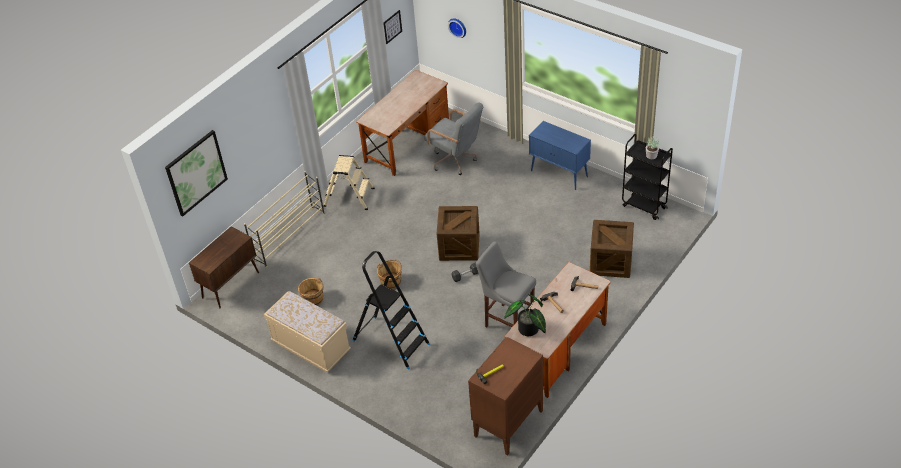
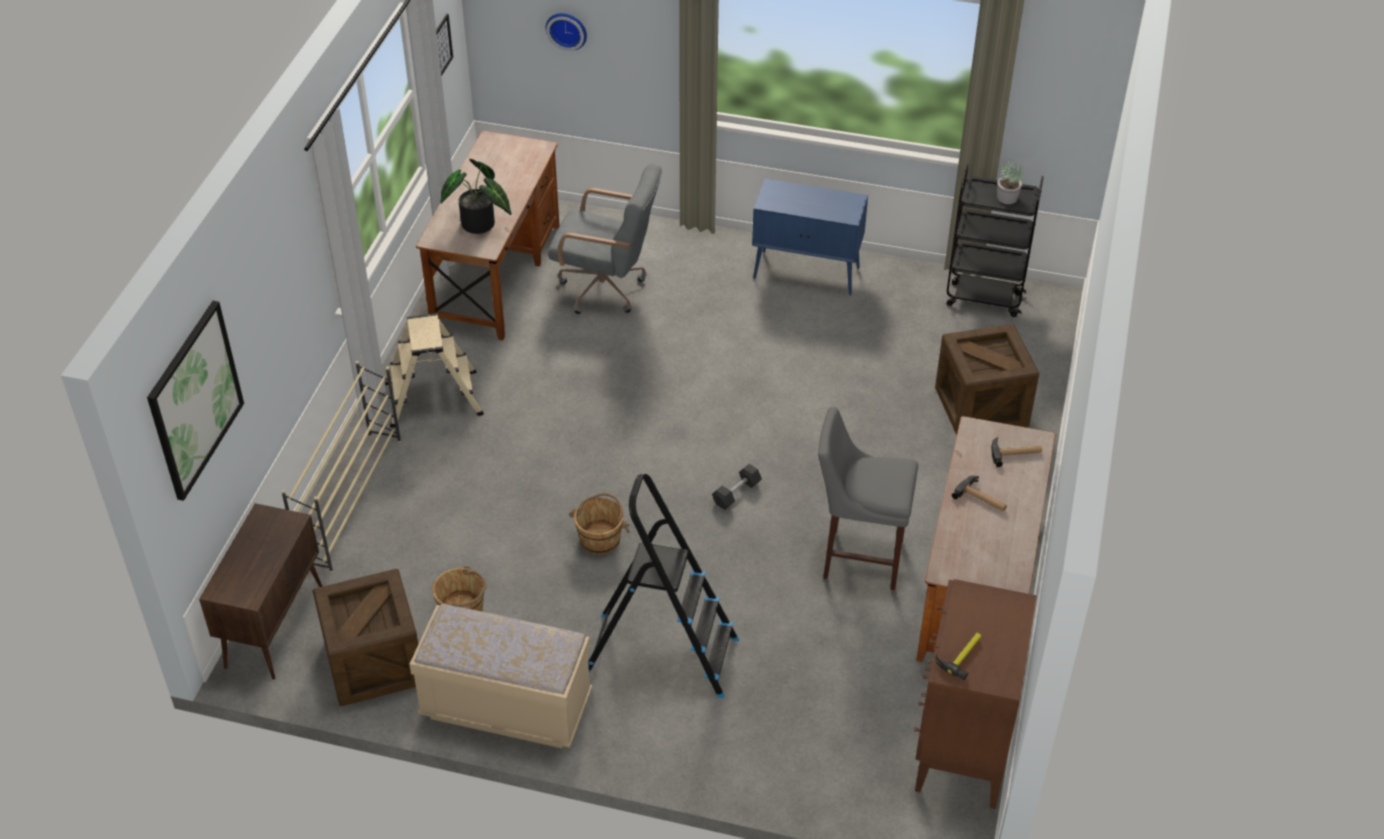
camera: 25 degrees left, 0 degrees up
crate [437,206,480,261] -> crate moved to [313,569,418,706]
potted plant [504,294,546,336] -> potted plant moved to [441,159,511,234]

